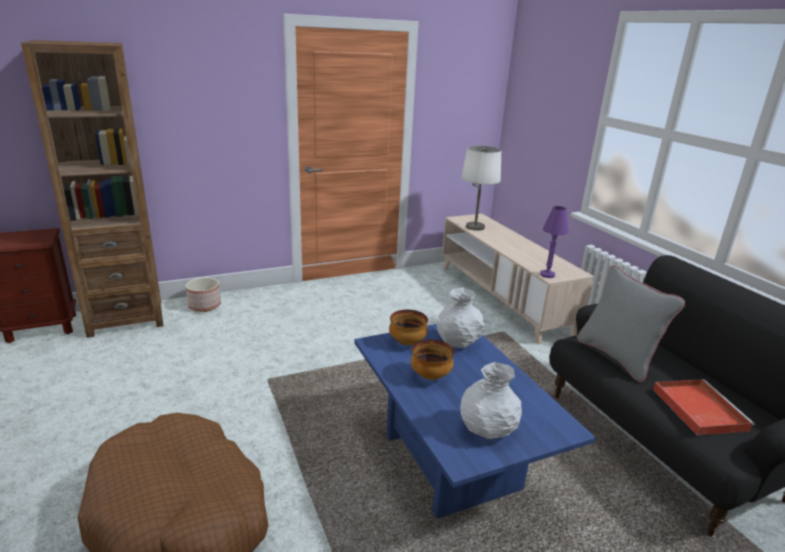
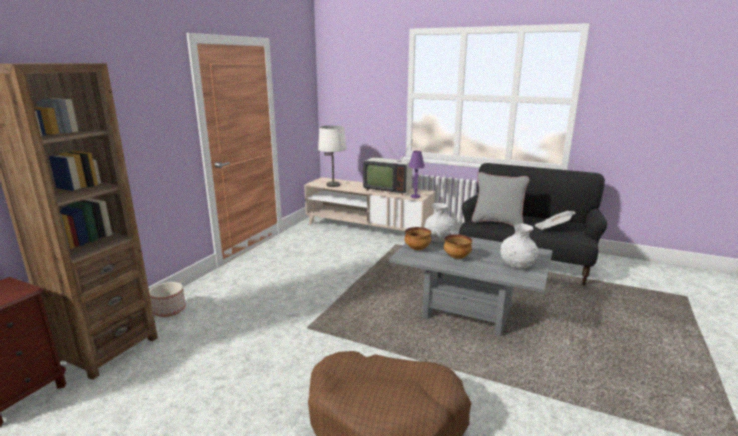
camera: 40 degrees left, 5 degrees down
blue coffee table [354,324,596,519] -> grey coffee table [389,234,553,337]
red tray [653,379,755,435] -> newspaper [535,211,575,230]
none -> television [363,142,412,195]

